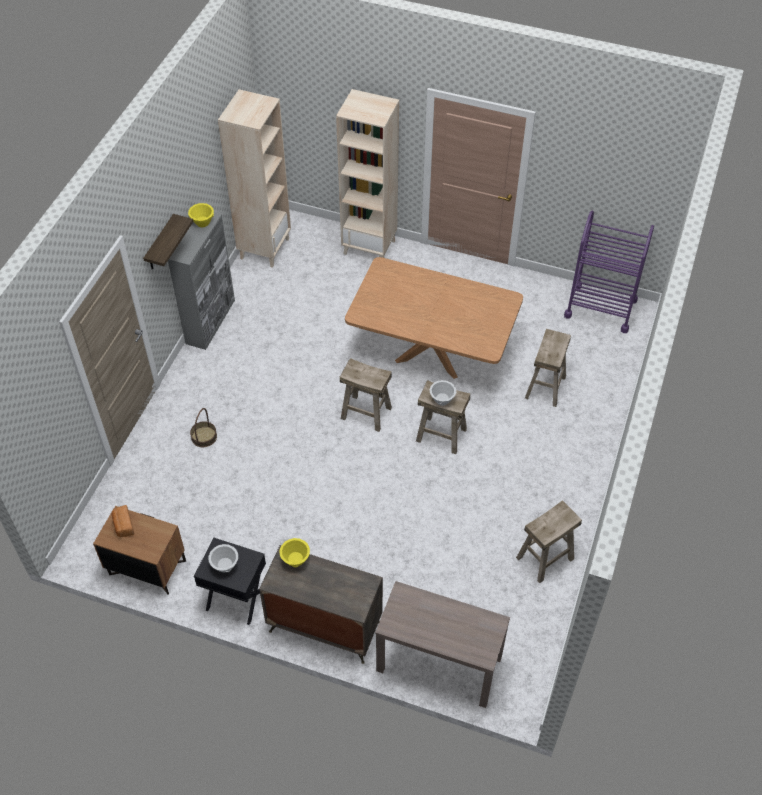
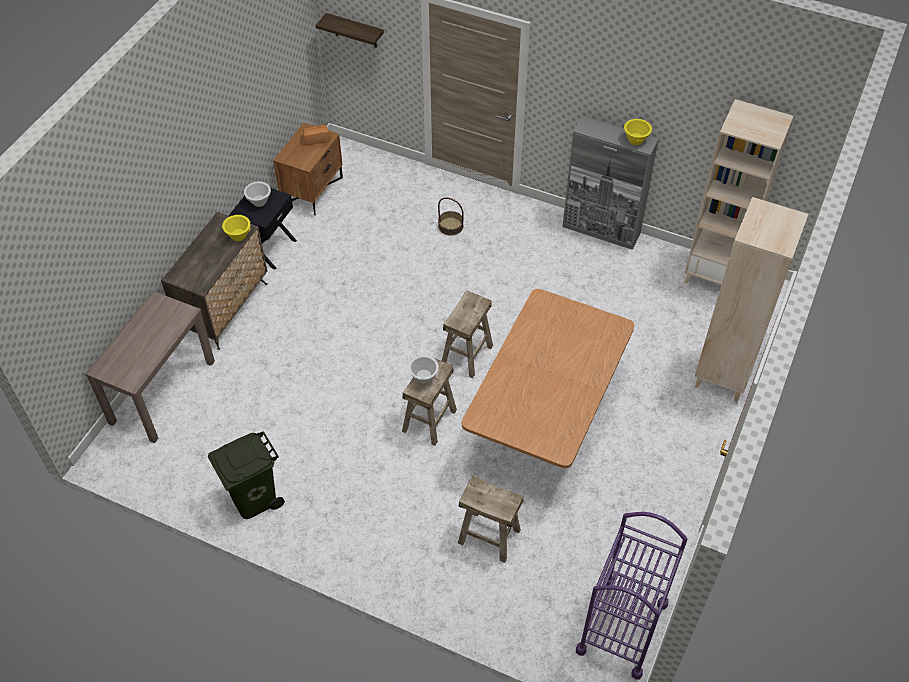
camera: 95 degrees right, 0 degrees up
shelf [143,214,193,270] -> shelf moved to [316,13,384,48]
beige stool [516,500,582,583] -> green trash can [208,431,285,519]

